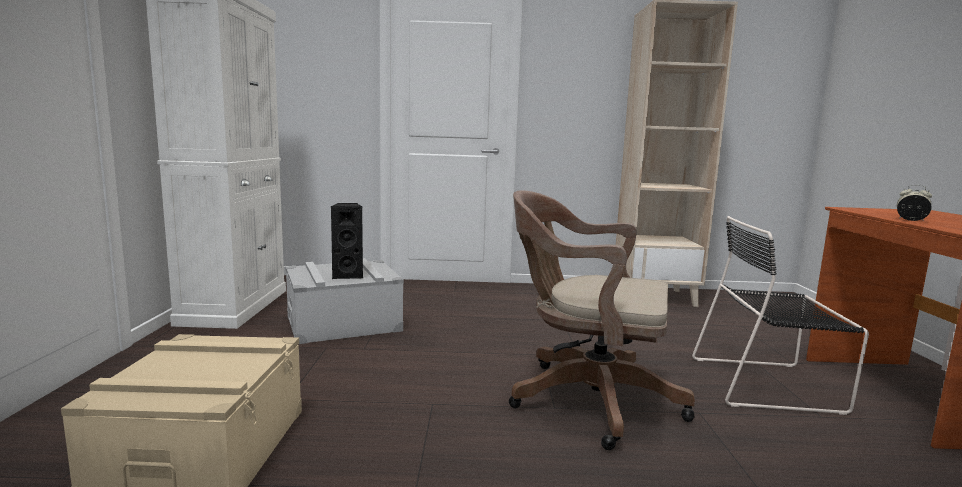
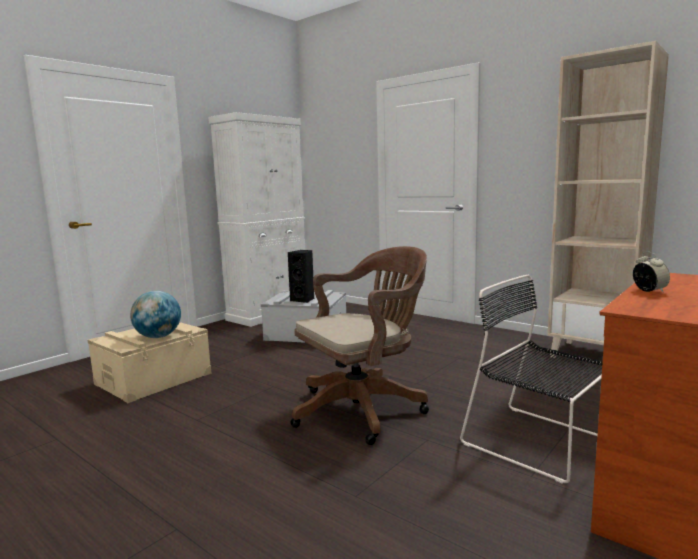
camera: 40 degrees right, 0 degrees up
brown office chair [509,191,695,450] -> brown office chair turned 90 degrees clockwise [291,246,429,445]
none -> globe [130,291,181,338]

